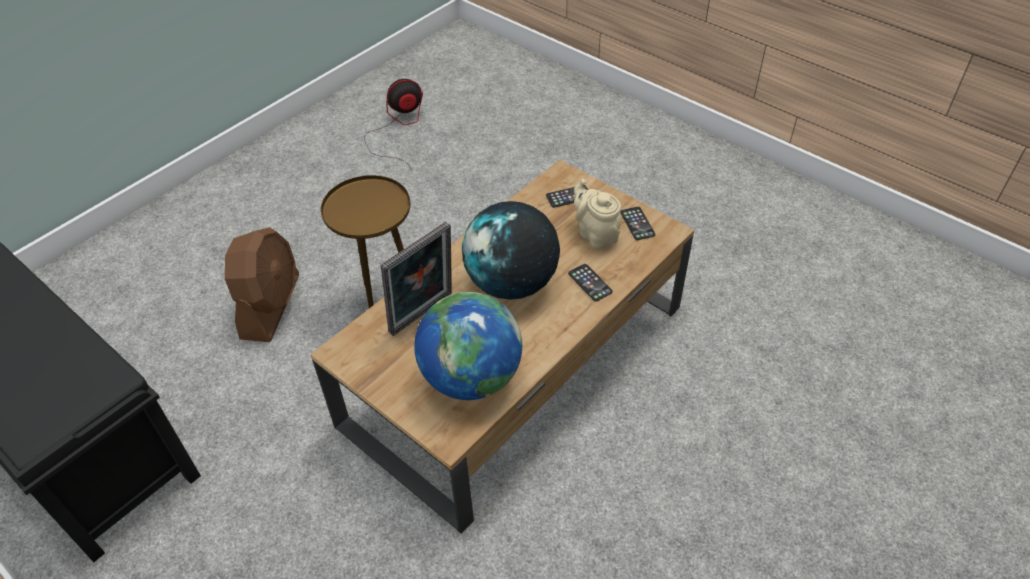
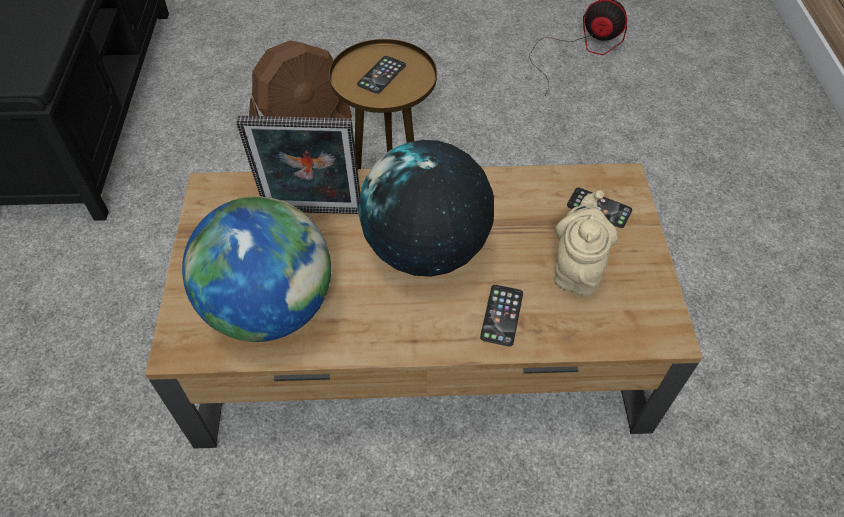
camera: 45 degrees right, 5 degrees up
phone [620,207,655,240] -> phone moved to [357,56,406,94]

